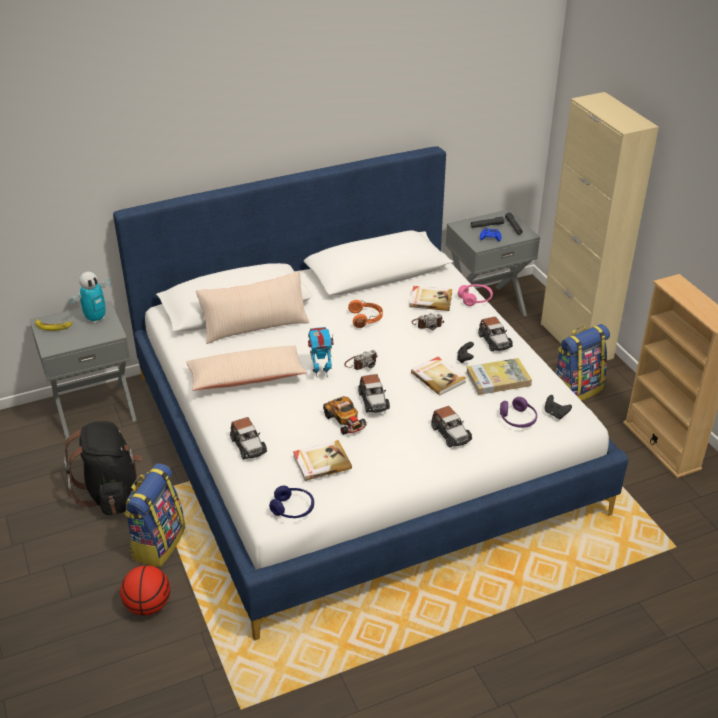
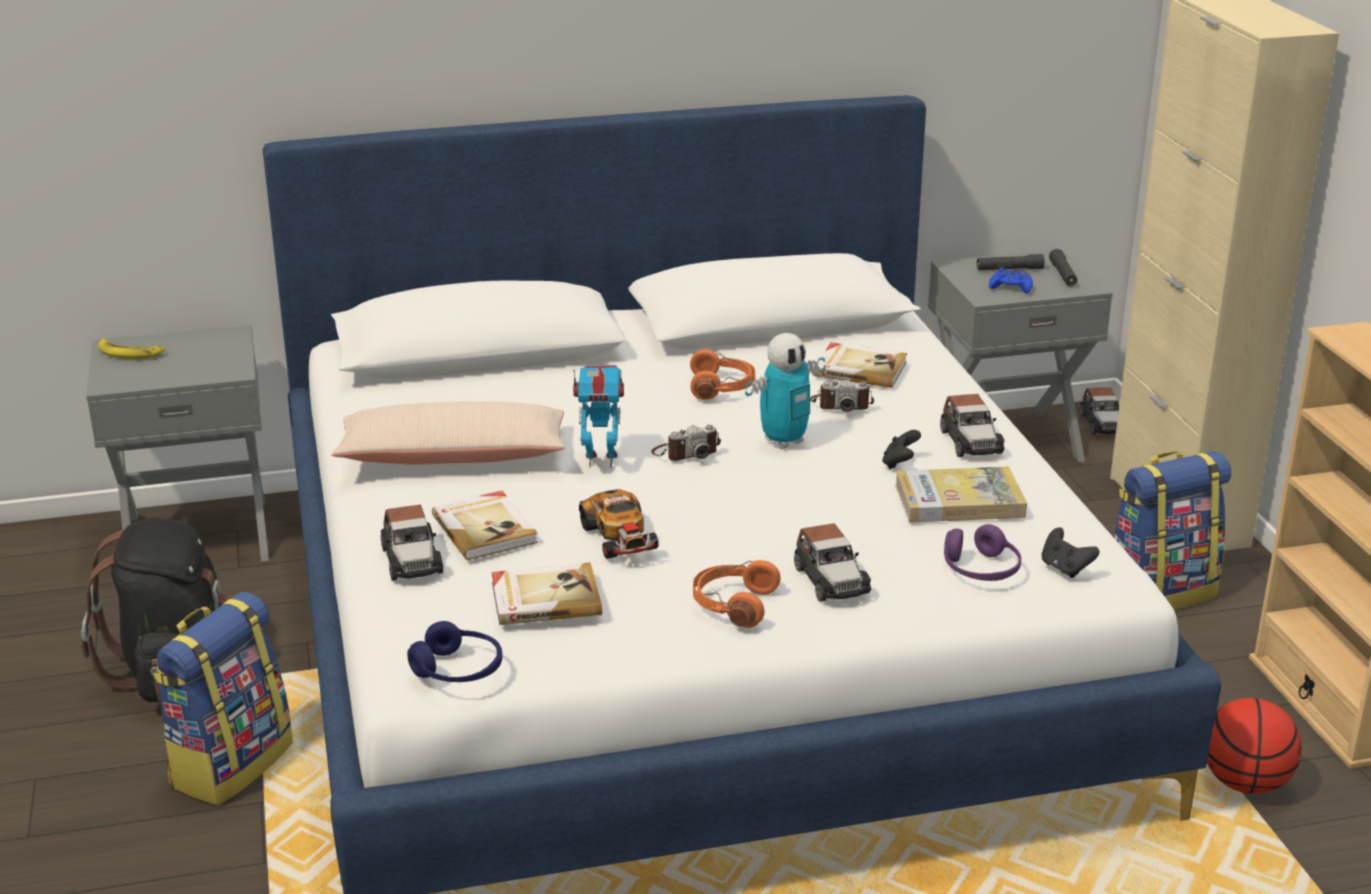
camera: 10 degrees right, 10 degrees down
toy robot [70,272,111,324] -> toy robot moved to [745,333,826,449]
basketball [120,565,170,616] -> basketball moved to [1207,698,1302,794]
beige pillow [196,271,309,344] -> none
toy car [358,374,390,413] -> toy car moved to [1080,387,1119,435]
book [411,357,466,396] -> book moved to [432,491,538,560]
pink headphones [458,284,493,306] -> none
none -> orange headphones [693,560,780,628]

